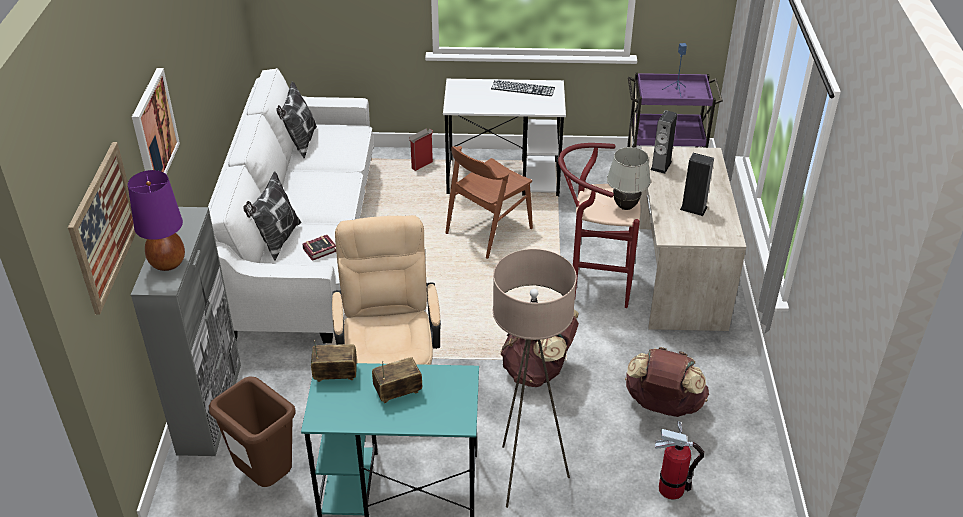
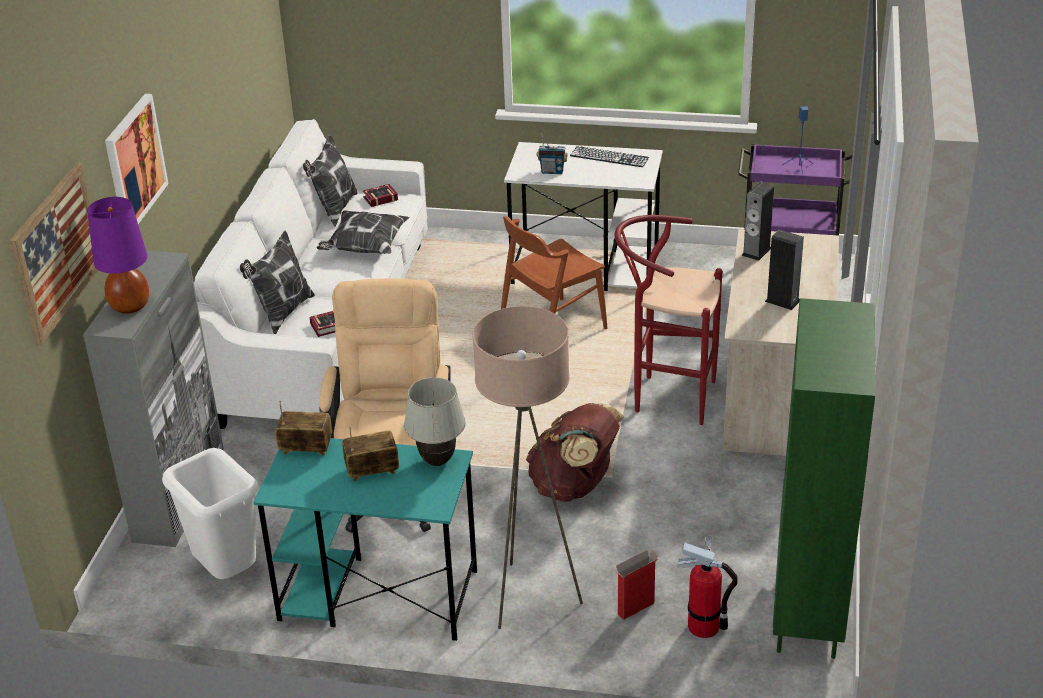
camera: 10 degrees right, 5 degrees down
brown trash can [209,376,296,487] -> white trash can [162,448,259,579]
cardboard box [408,128,433,171] -> cardboard box moved to [616,550,658,620]
white table lamp [607,147,651,210] -> white table lamp moved to [404,377,466,466]
brown backpack [625,347,709,417] -> none
none -> pillow [316,210,409,254]
none -> book [363,184,398,207]
none -> radio [537,133,568,174]
none -> green bookcase [773,298,875,659]

